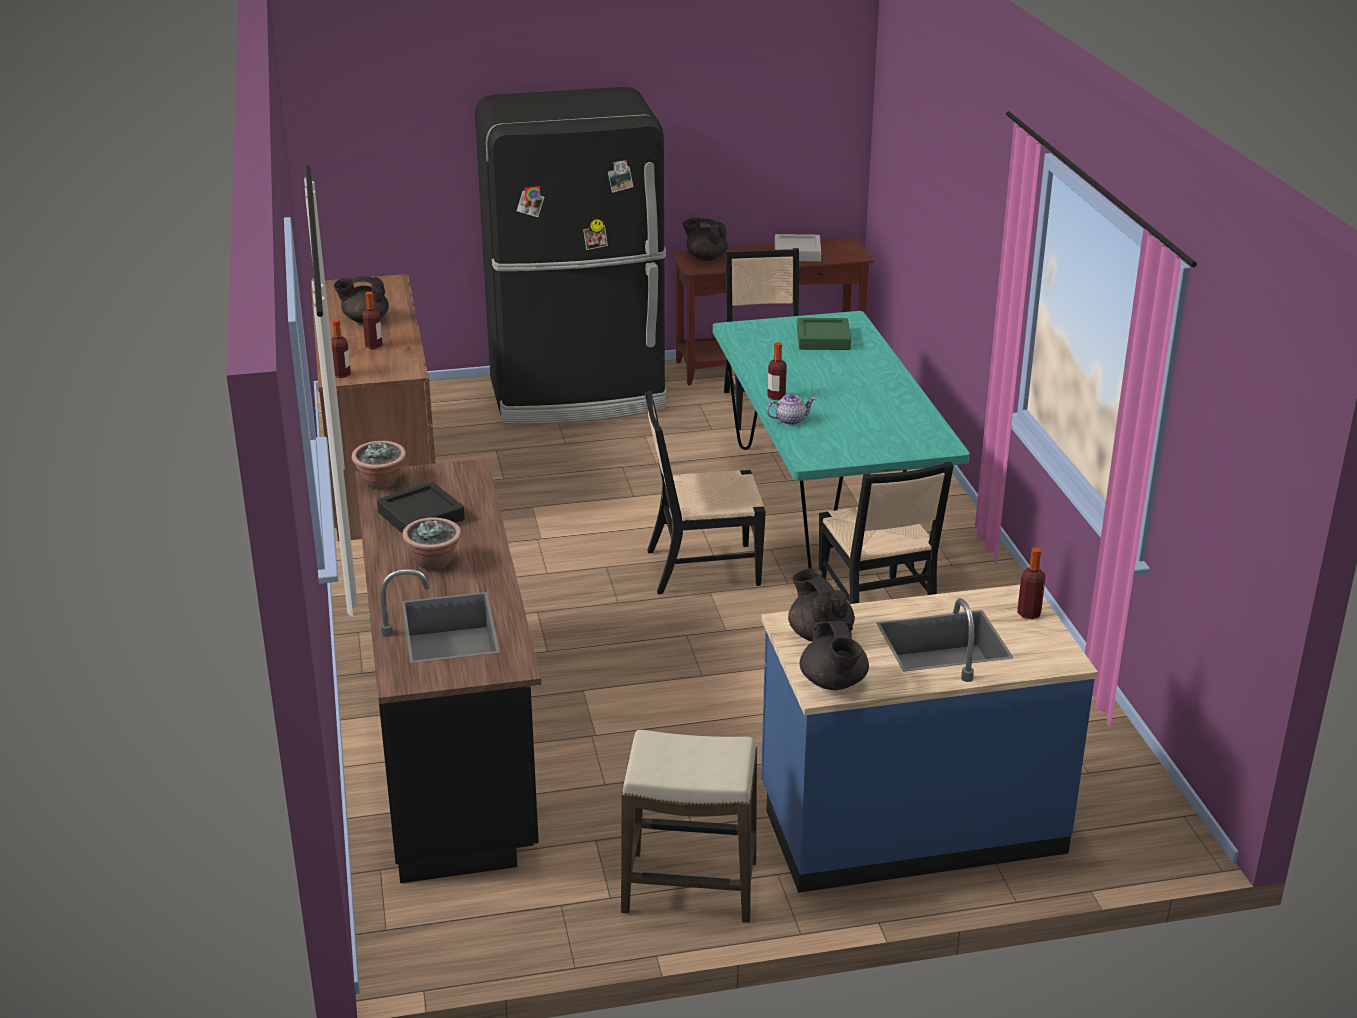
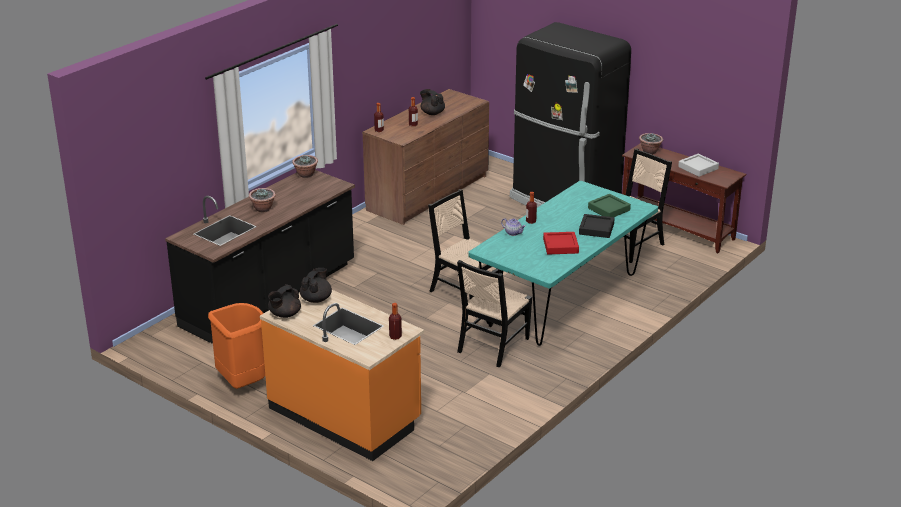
camera: 50 degrees right, 0 degrees up
black tray [377,482,465,533] -> black tray moved to [579,214,615,238]
stool [621,730,757,923] -> orange trash can [208,303,265,389]
black teapot [683,217,728,261] -> potted plant [639,133,663,154]
blue counter [761,585,1098,893] -> orange counter [260,290,424,461]
none -> red tray [543,232,579,255]

